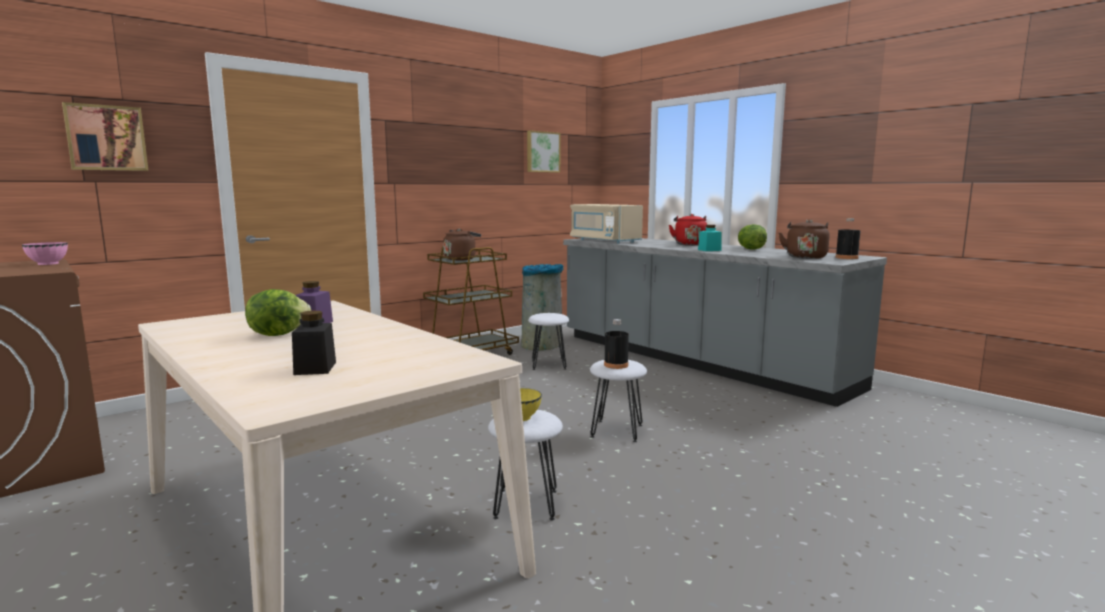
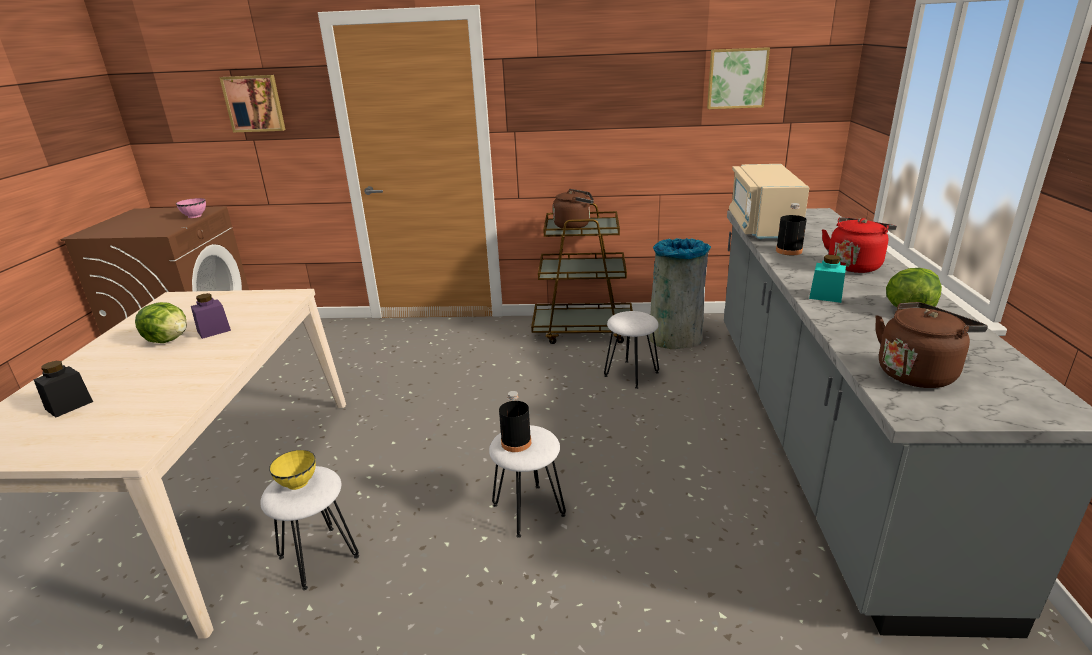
camera: 45 degrees right, 15 degrees up
black bottle [836,218,861,259] -> black bottle moved to [776,203,807,255]

